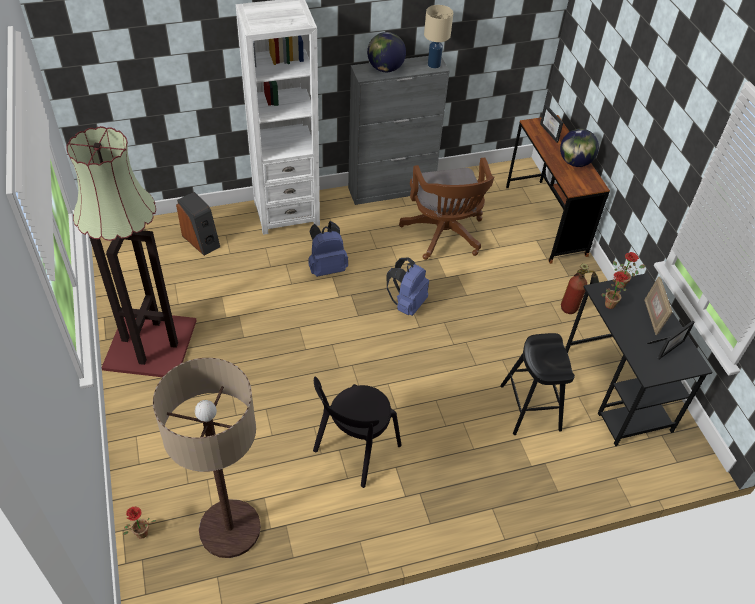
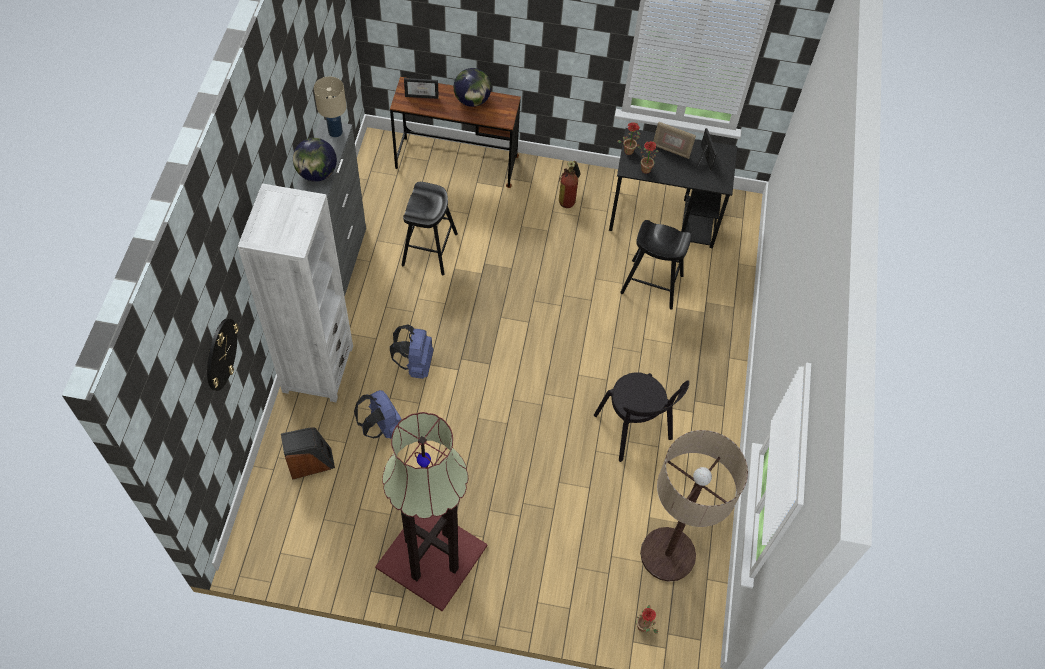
camera: 65 degrees left, 10 degrees up
blue backpack [387,258,429,316] -> blue backpack moved to [354,390,402,439]
brown office chair [399,158,494,260] -> black stool [402,182,458,275]
none -> wall clock [207,318,239,391]

